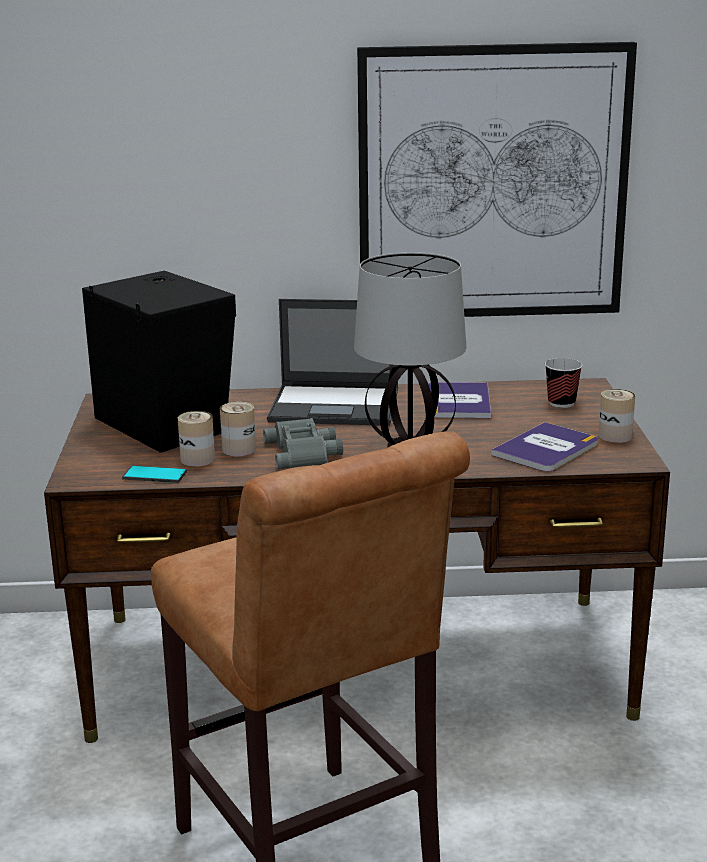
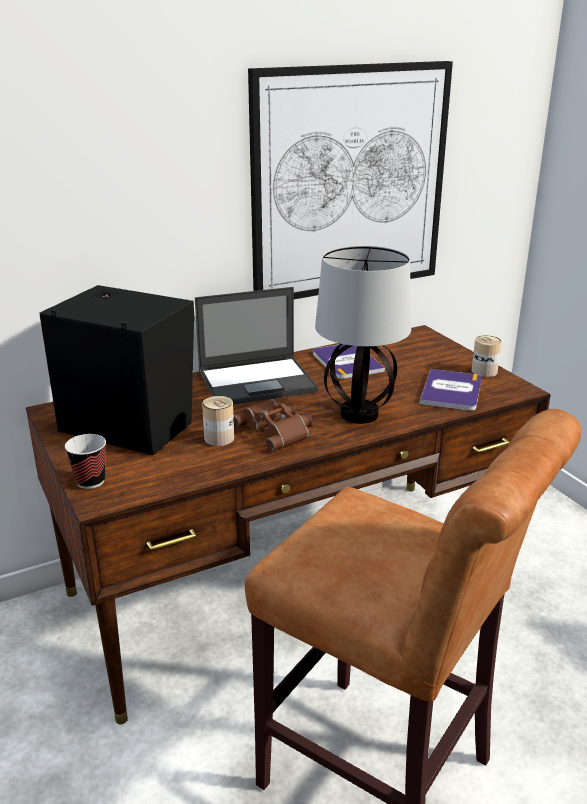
camera: 25 degrees left, 5 degrees up
phone [122,465,187,483] -> none
can [178,411,215,467] -> none
grey binoculars [263,418,343,469] -> brown binoculars [233,399,313,451]
cup [545,358,583,408] -> cup moved to [65,434,106,489]

